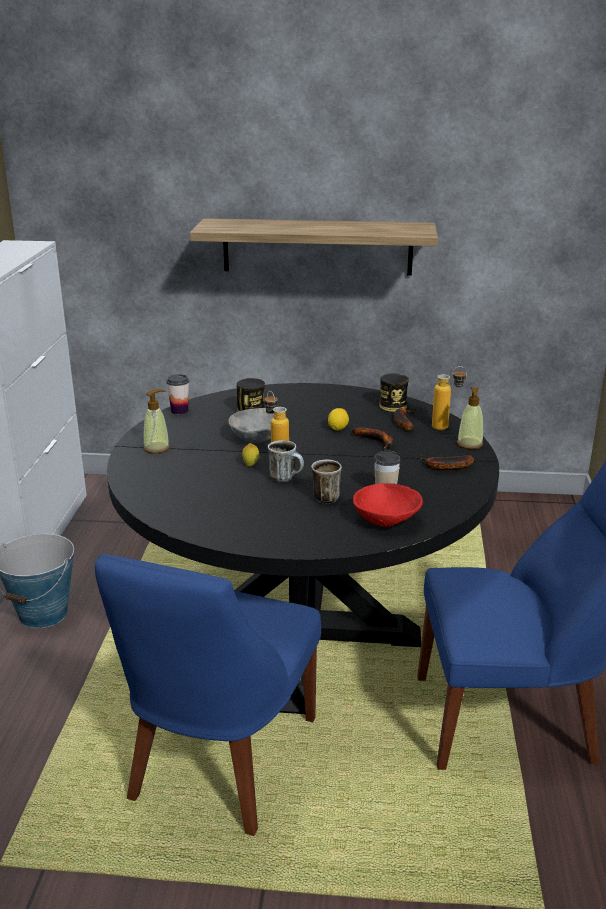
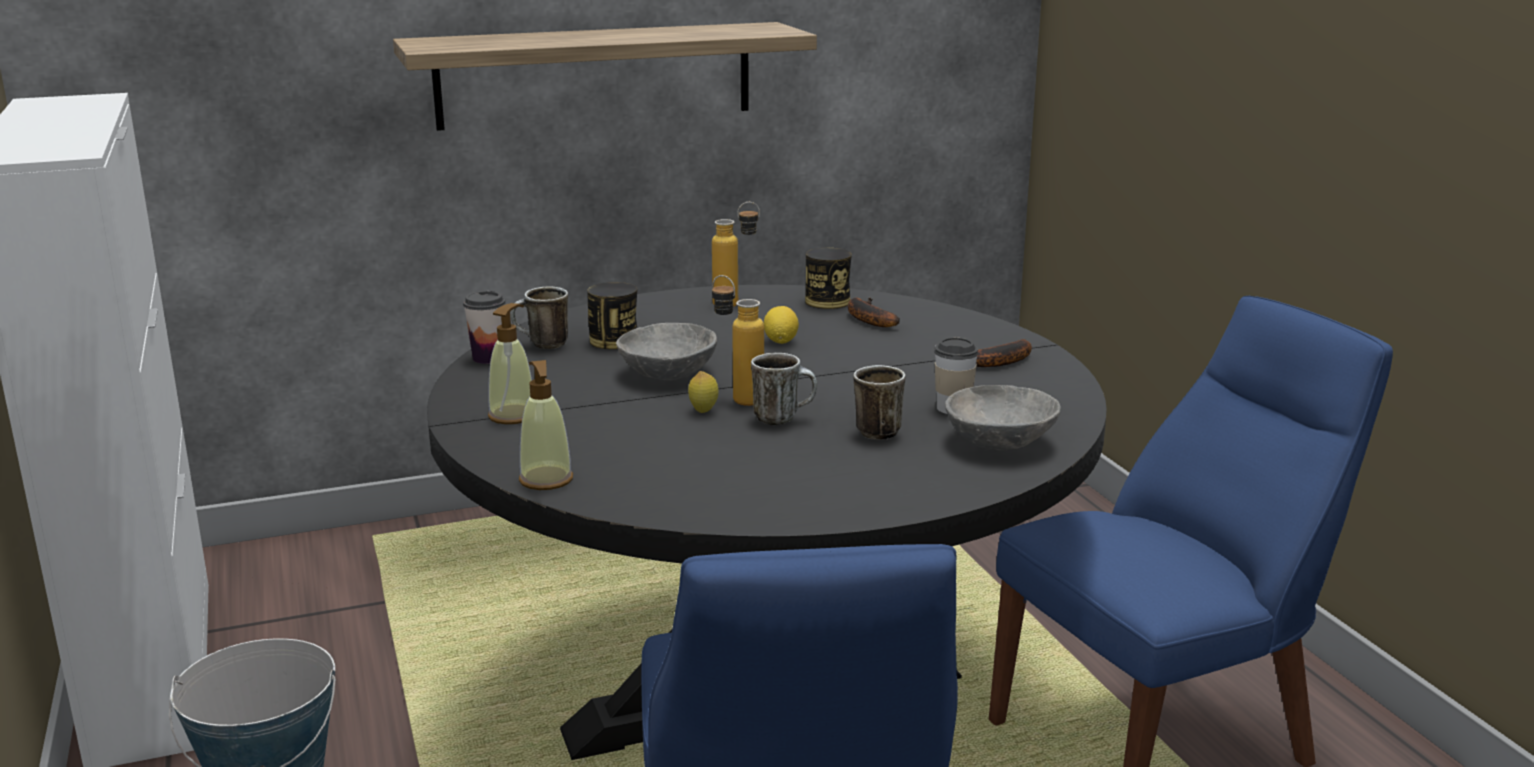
camera: 25 degrees left, 5 degrees down
banana [352,427,393,451] -> none
red bowl [353,483,423,527] -> grey bowl [945,385,1061,451]
bottle [432,366,467,430] -> bottle moved to [712,202,760,307]
soap dispenser [457,387,483,449] -> soap dispenser moved to [519,360,573,490]
none -> mug [511,287,568,349]

